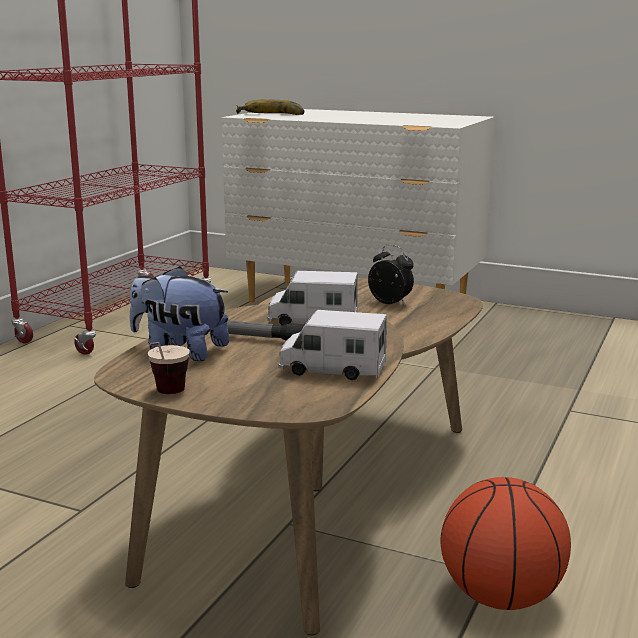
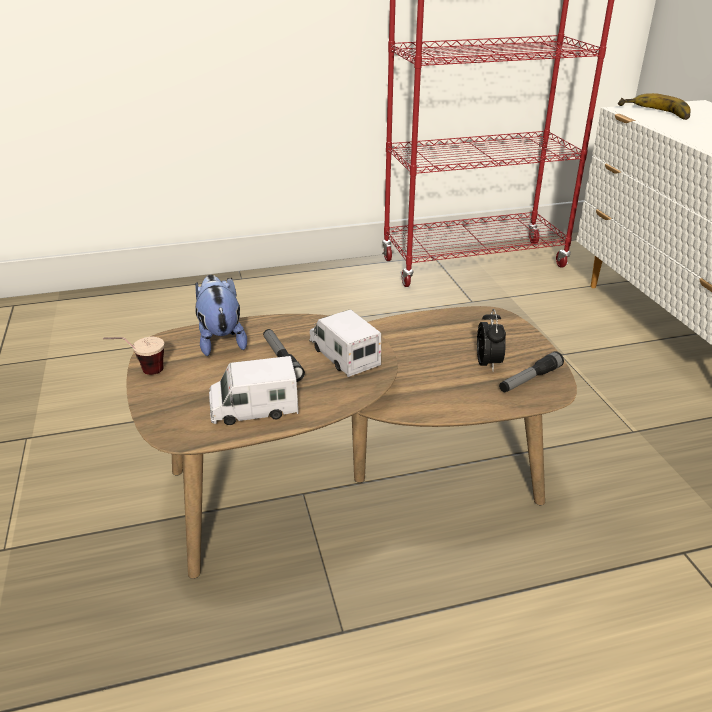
camera: 50 degrees right, 15 degrees up
toy truck [278,310,387,380] -> toy truck turned 75 degrees counterclockwise [209,356,299,425]
basketball [441,477,571,610] -> none
none -> flashlight [499,351,564,392]

